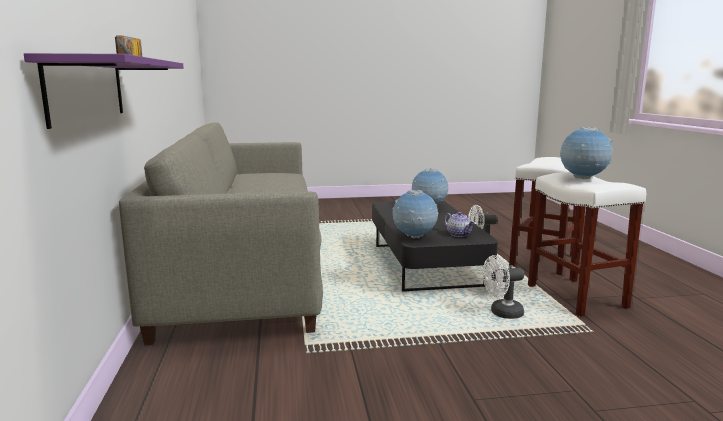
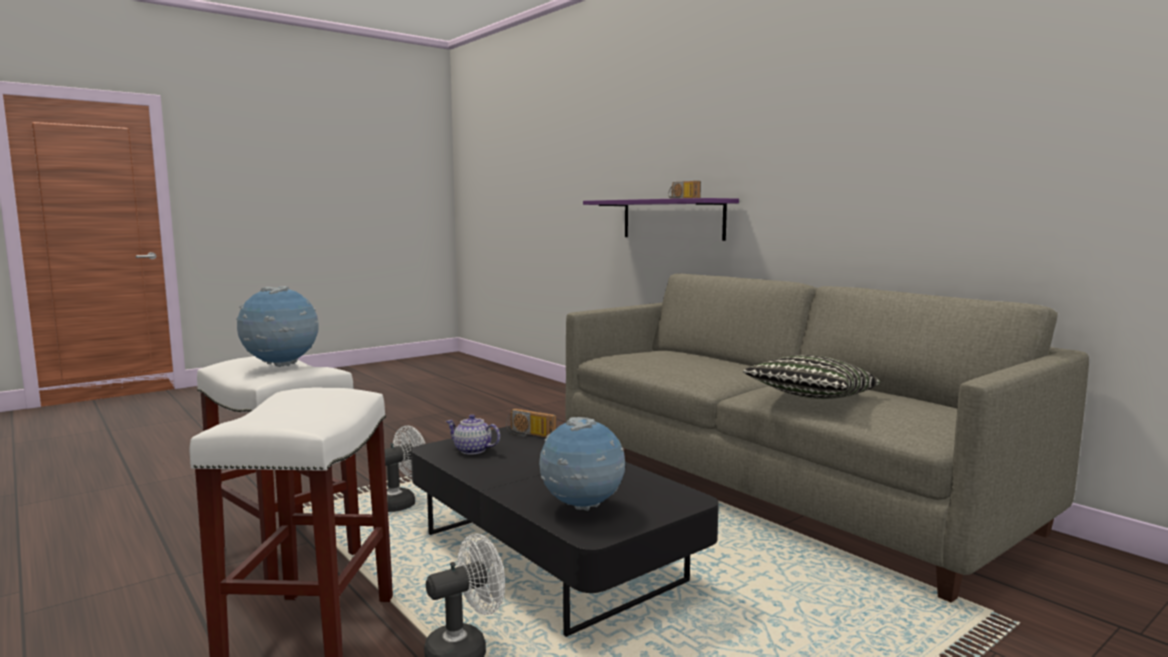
camera: 150 degrees right, 5 degrees down
globe [392,190,439,238] -> radio [506,408,556,437]
none -> pillow [743,355,880,399]

